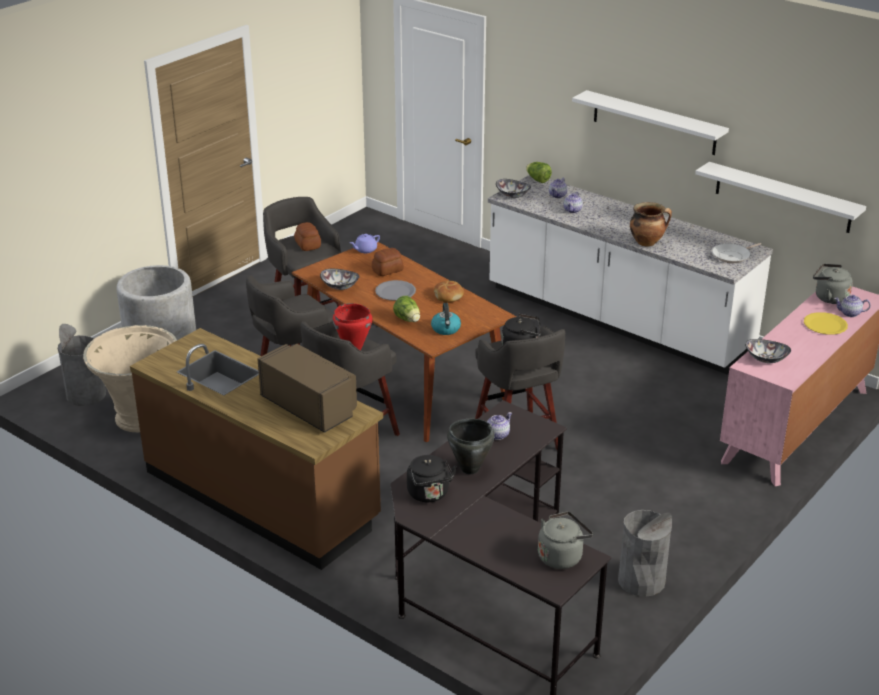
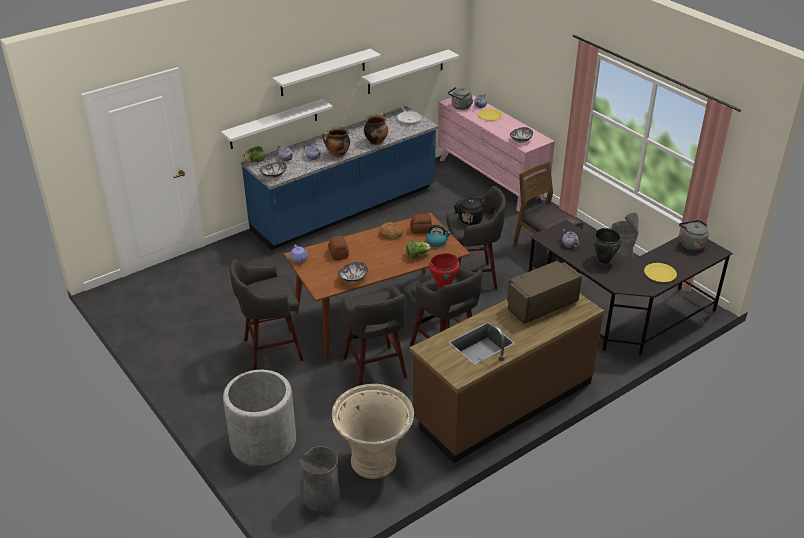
camera: 75 degrees left, 5 degrees up
bread [294,222,321,251] -> bread moved to [410,214,433,234]
grey plate [375,280,416,301] -> none
black kettle [407,455,457,502] -> none
white counter [488,175,773,375] -> blue counter [241,106,438,250]
none -> white shelf [221,99,333,149]
none -> cooking pot [322,126,350,157]
none -> brown chair [513,162,583,255]
none -> yellow plate [644,263,677,282]

